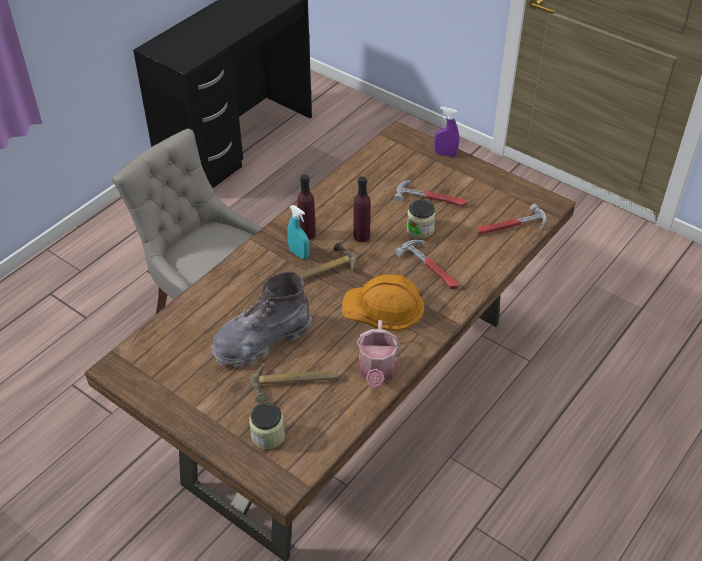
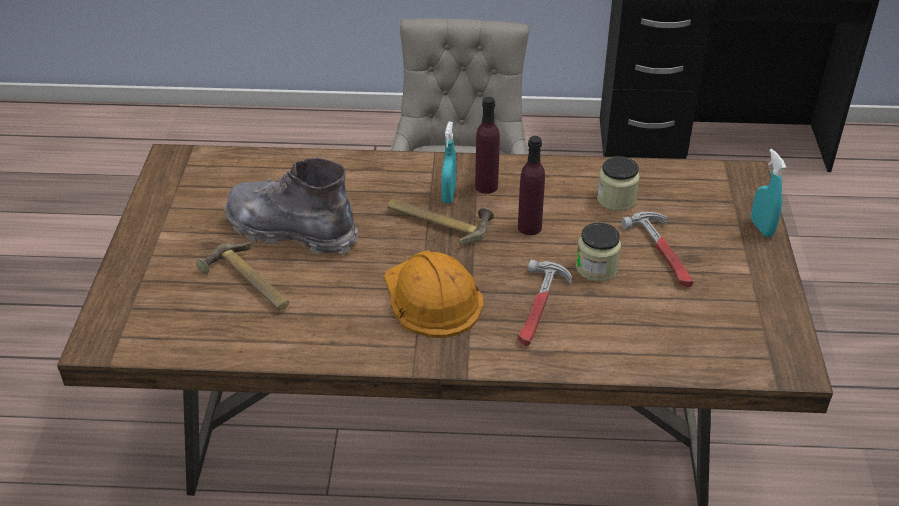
camera: 55 degrees right, 5 degrees down
jar [249,402,285,449] -> jar moved to [597,156,640,211]
watering can [356,320,400,388] -> none
purple spray bottle [434,107,459,157] -> turquoise spray bottle [751,149,786,237]
hammer [477,204,546,235] -> none

